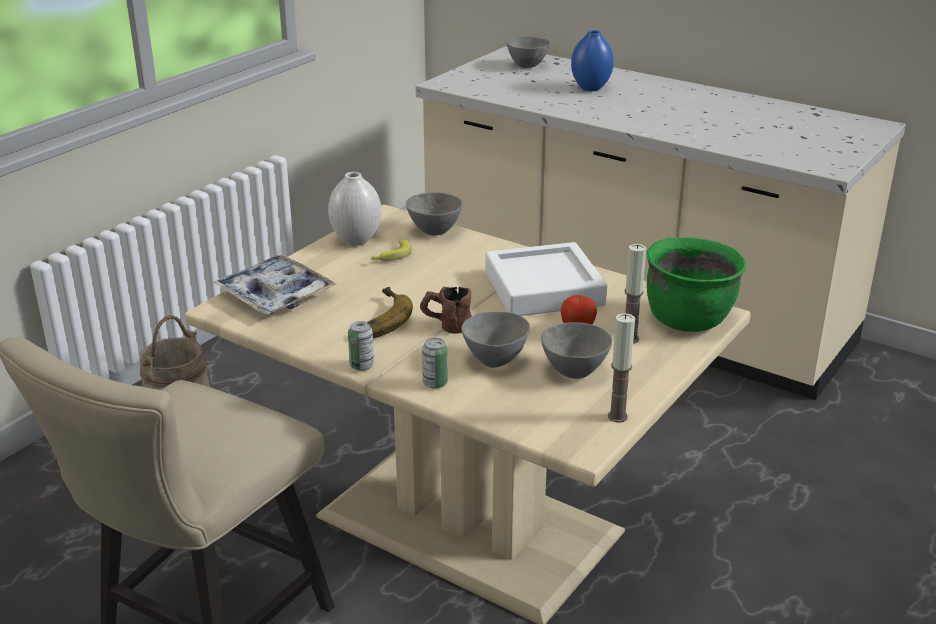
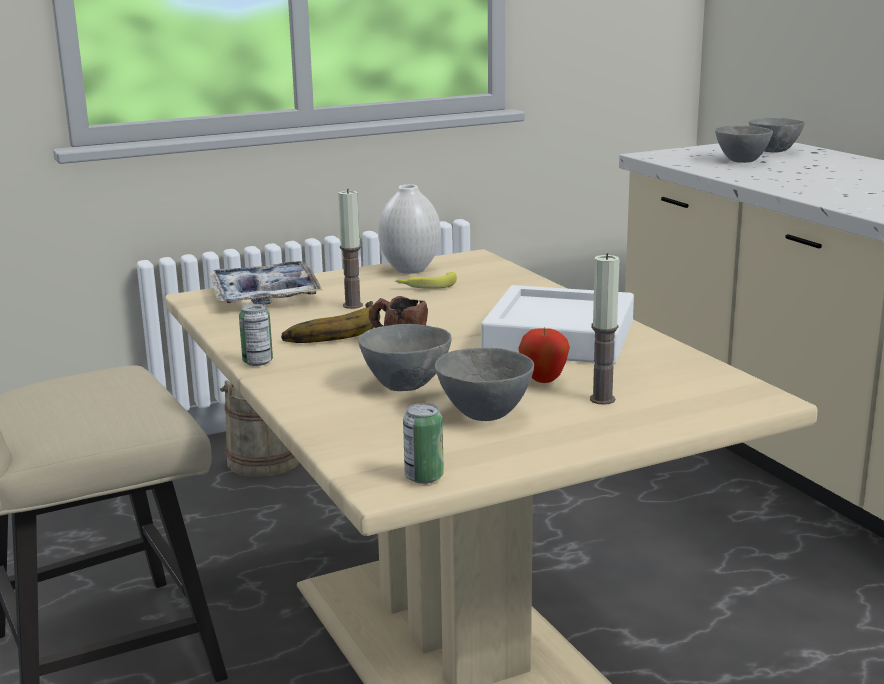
camera: 30 degrees right, 10 degrees down
grey bowl [406,192,463,236] -> grey bowl moved to [715,126,773,163]
can [422,338,448,389] -> can moved to [403,403,444,484]
blue vase [571,30,614,91] -> none
candle [608,313,635,423] -> candle moved to [338,189,363,309]
green cooking pot [647,237,747,332] -> none

